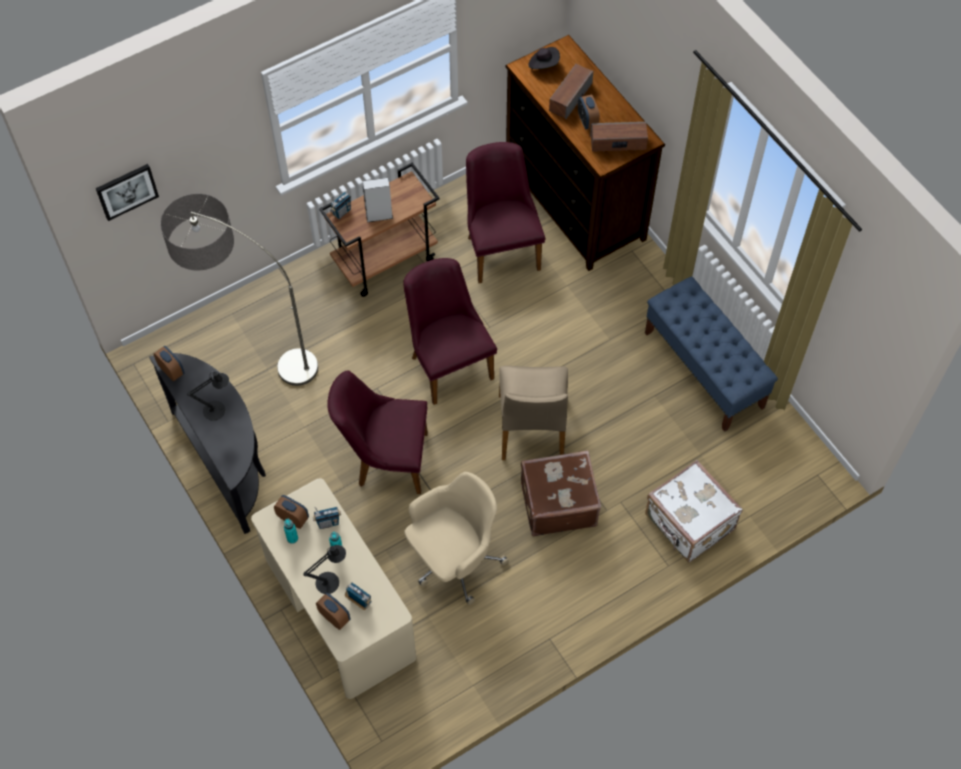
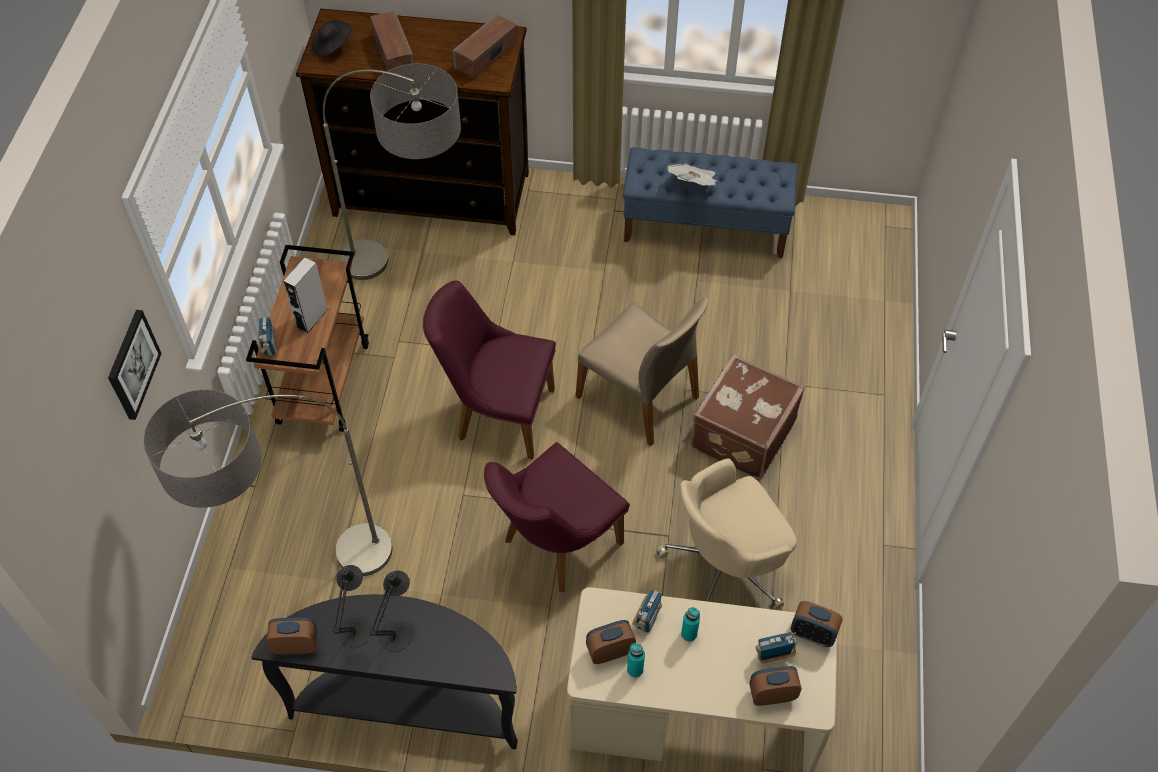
camera: 50 degrees left, 5 degrees down
picture [96,164,159,221] -> picture moved to [108,310,162,420]
black table lamp [303,545,346,594] -> black table lamp moved to [333,565,371,648]
beige office chair [404,472,509,605] -> beige office chair turned 120 degrees counterclockwise [656,458,797,609]
purple chair [466,142,545,283] -> floor lamp [323,64,461,280]
alarm clock [578,94,600,129] -> alarm clock moved to [791,601,843,647]
white suitcase [645,460,742,563] -> none
none -> newspaper [668,164,717,186]

